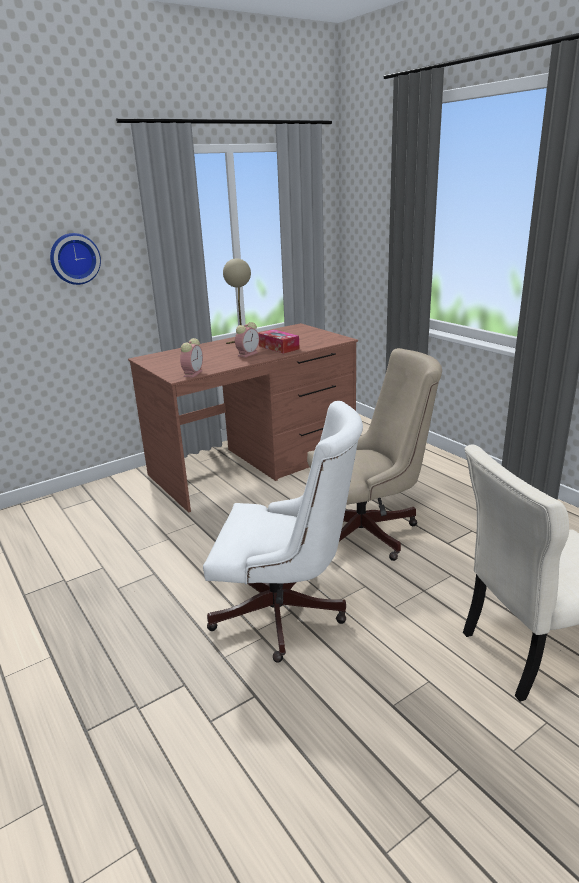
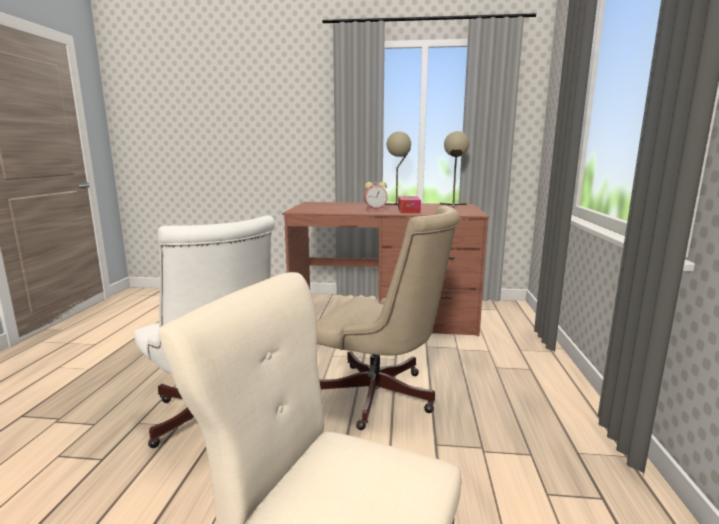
camera: 40 degrees right, 10 degrees down
wall clock [50,233,101,285] -> none
alarm clock [180,338,203,378] -> none
none -> beige table lamp [440,131,469,208]

